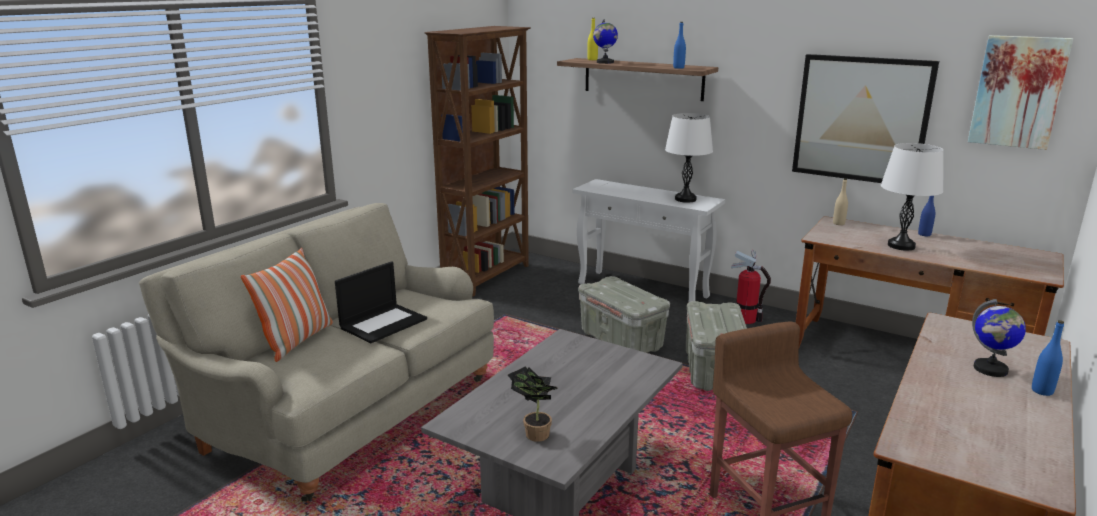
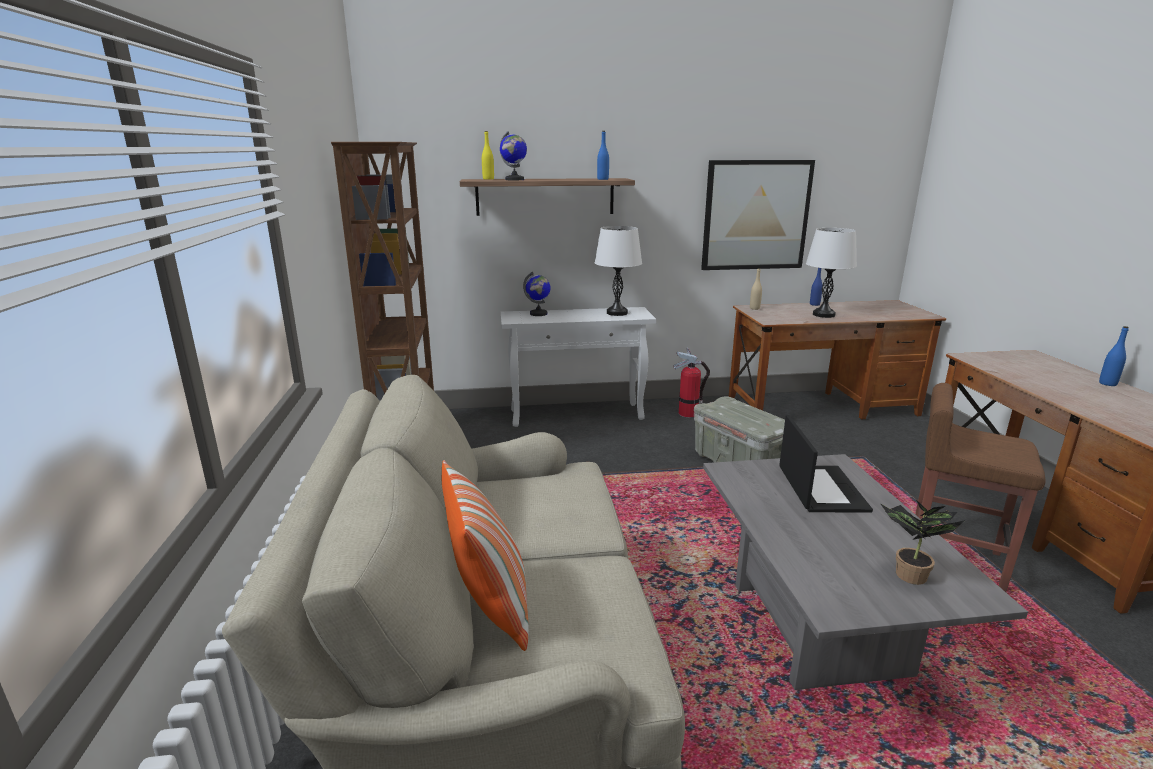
camera: 40 degrees left, 0 degrees up
laptop [335,261,427,343] -> laptop moved to [779,415,873,513]
grey storage box [578,276,670,353] -> none
picture [968,35,1073,150] -> none
globe [972,299,1026,377] -> globe moved to [523,272,551,316]

